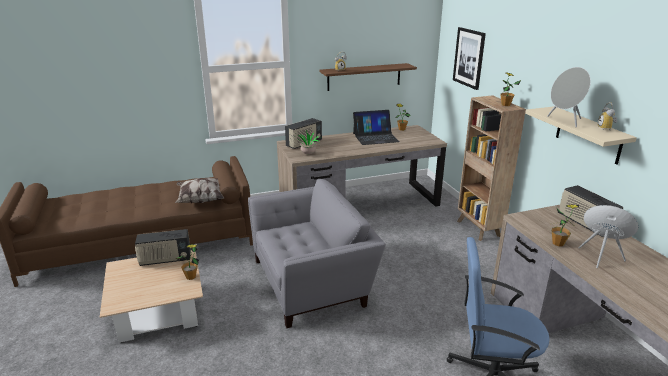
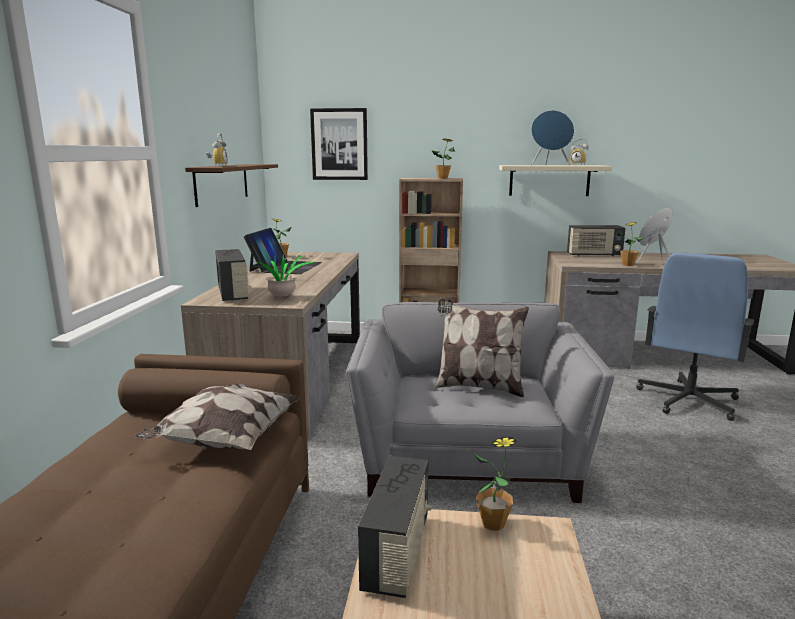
camera: 65 degrees left, 10 degrees down
grey speaker [547,67,591,127] -> blue speaker [531,110,574,166]
none -> pillow [434,298,529,397]

